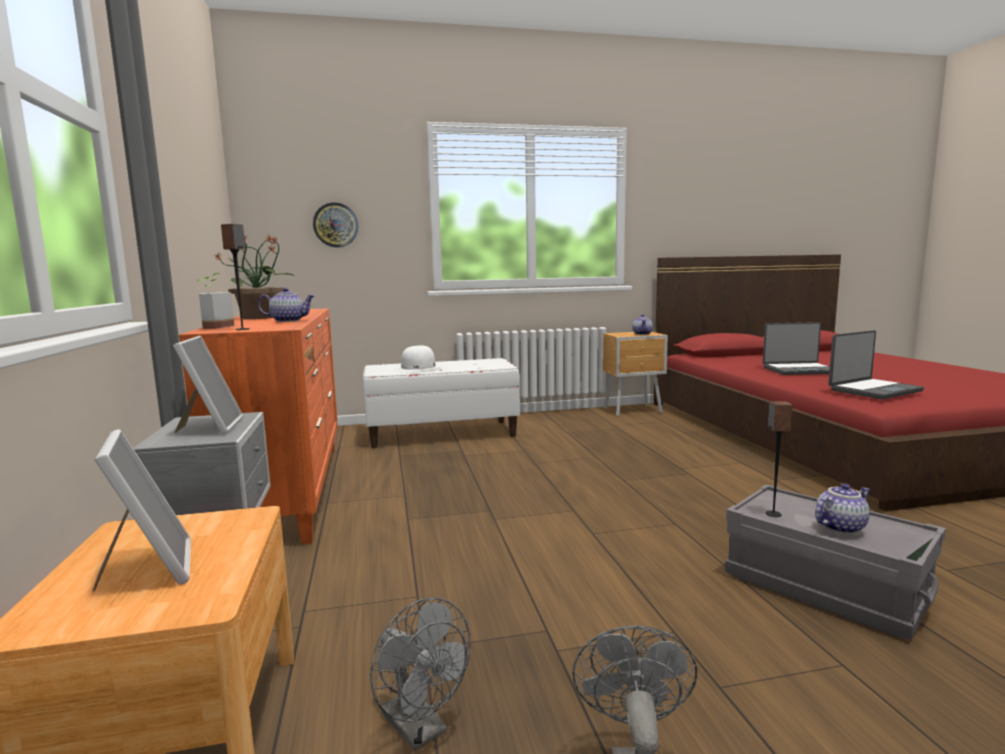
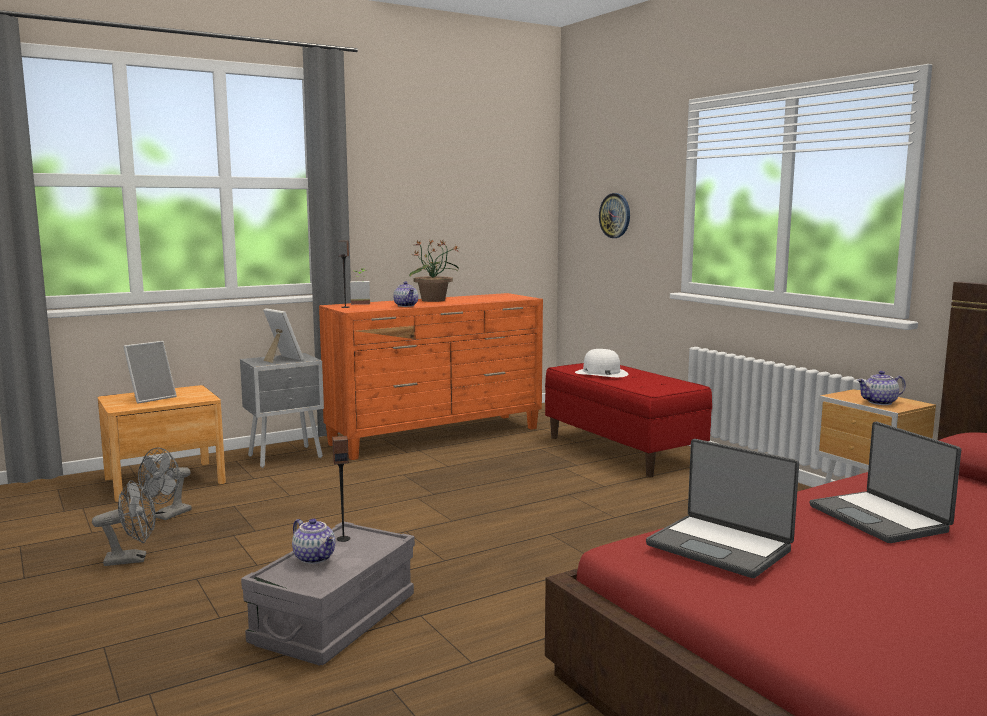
camera: 70 degrees right, 0 degrees up
picture frame [173,336,243,434] -> picture frame turned 105 degrees counterclockwise [263,308,304,363]
white bench [362,358,520,448] -> red bench [545,363,712,477]

